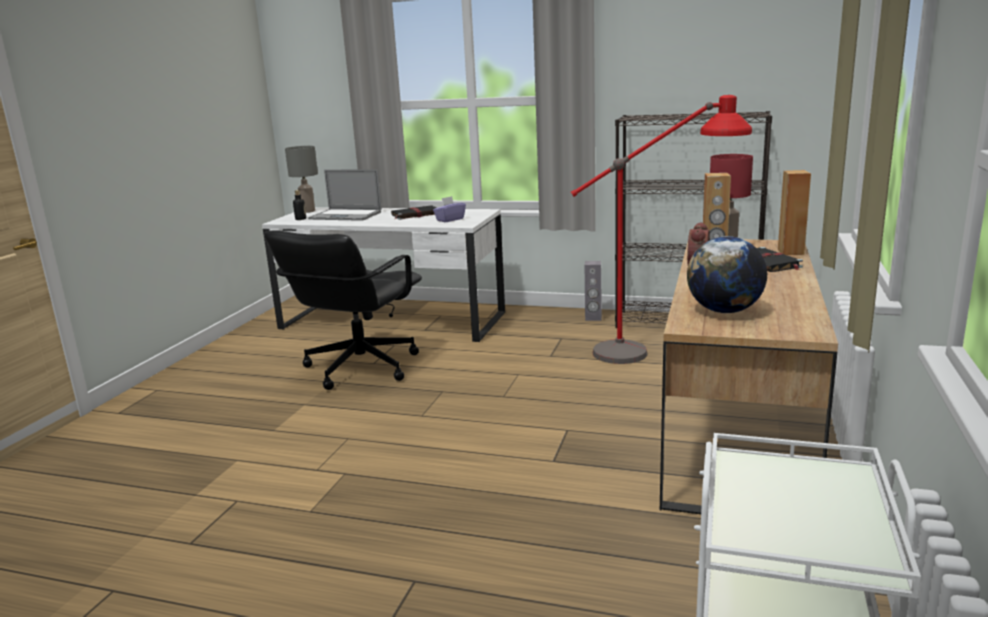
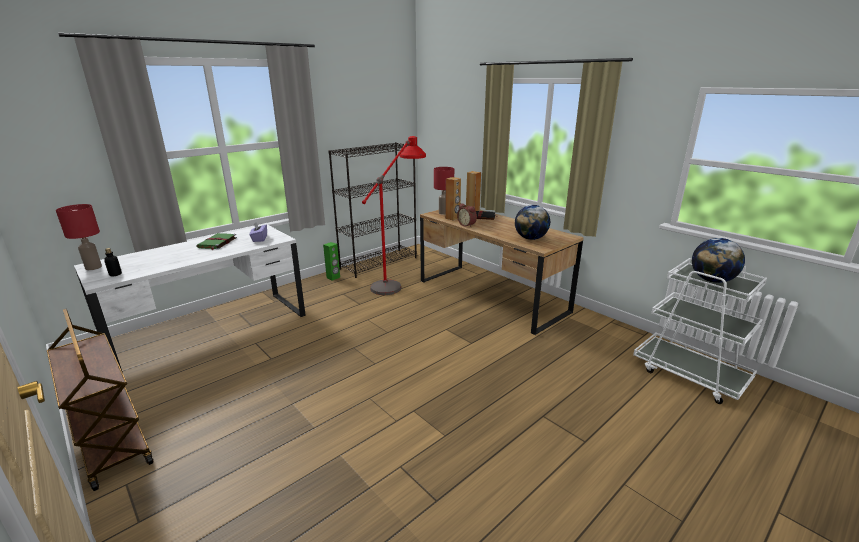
camera: 60 degrees left, 5 degrees up
black office chair [264,230,422,390] -> none
grey table lamp [285,146,318,213] -> red table lamp [56,204,102,270]
laptop [308,169,382,221] -> none
black book [391,205,436,220] -> green book [196,233,237,250]
grey speaker [585,261,602,321] -> green speaker [323,242,340,281]
none -> brown cart [47,309,153,491]
none -> globe [692,238,745,283]

